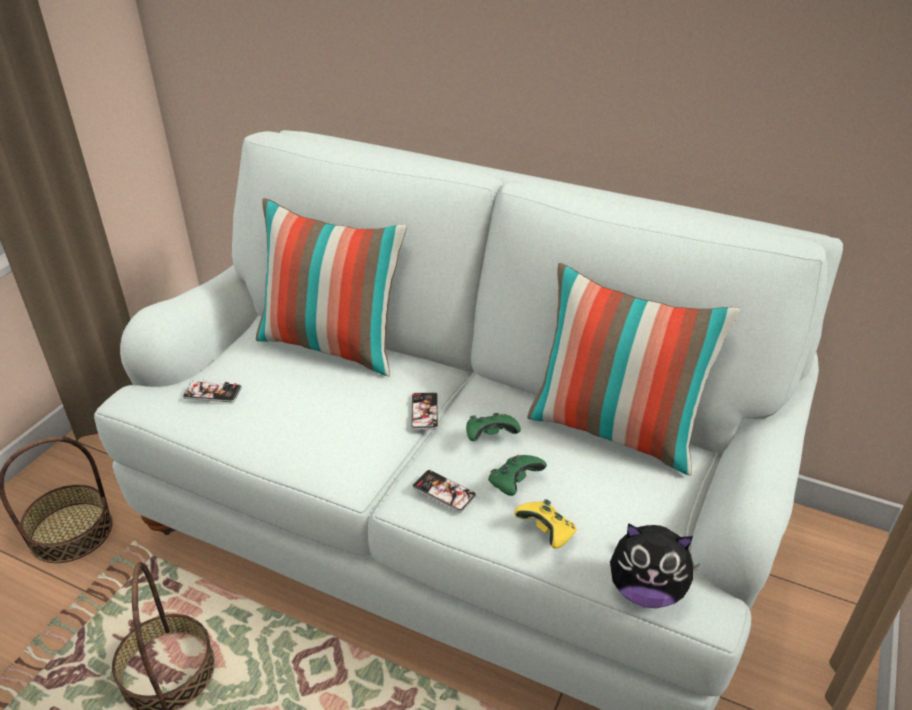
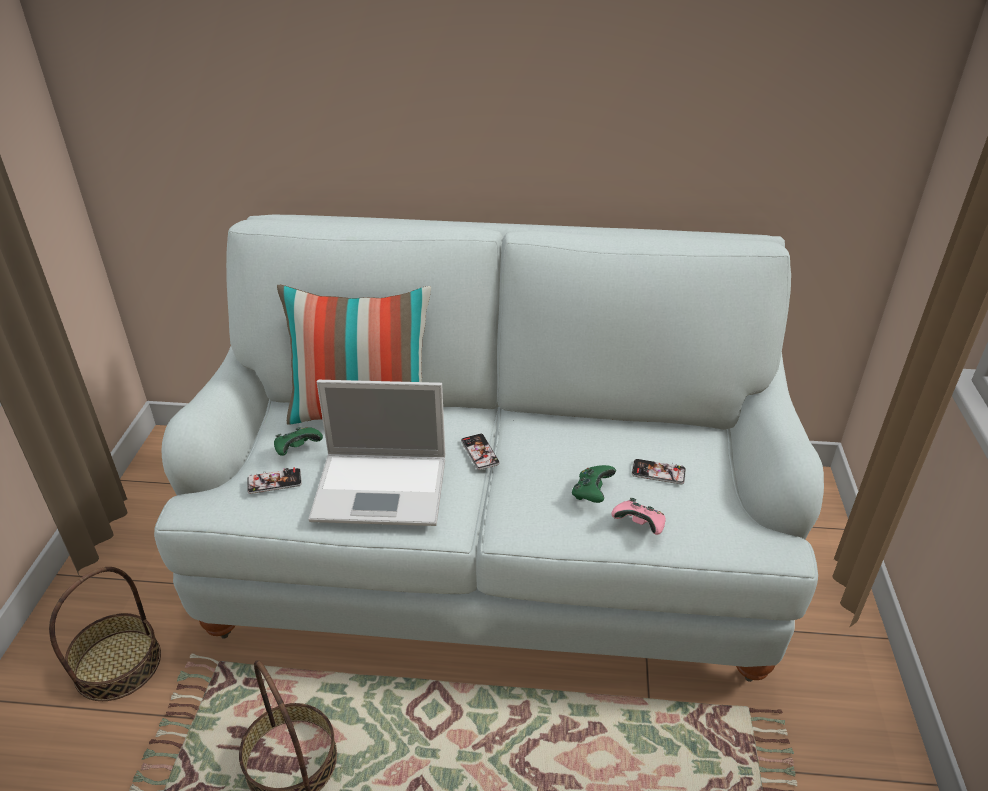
camera: 20 degrees left, 0 degrees up
phone [412,470,476,512] -> phone moved to [631,459,686,485]
green game controller [466,413,521,441] -> green game controller moved to [274,427,323,456]
yellow game controller [514,499,577,549] -> pink game controller [611,498,665,535]
pillow [527,263,740,476] -> none
plush toy [610,523,700,608] -> none
none -> laptop [308,380,445,526]

